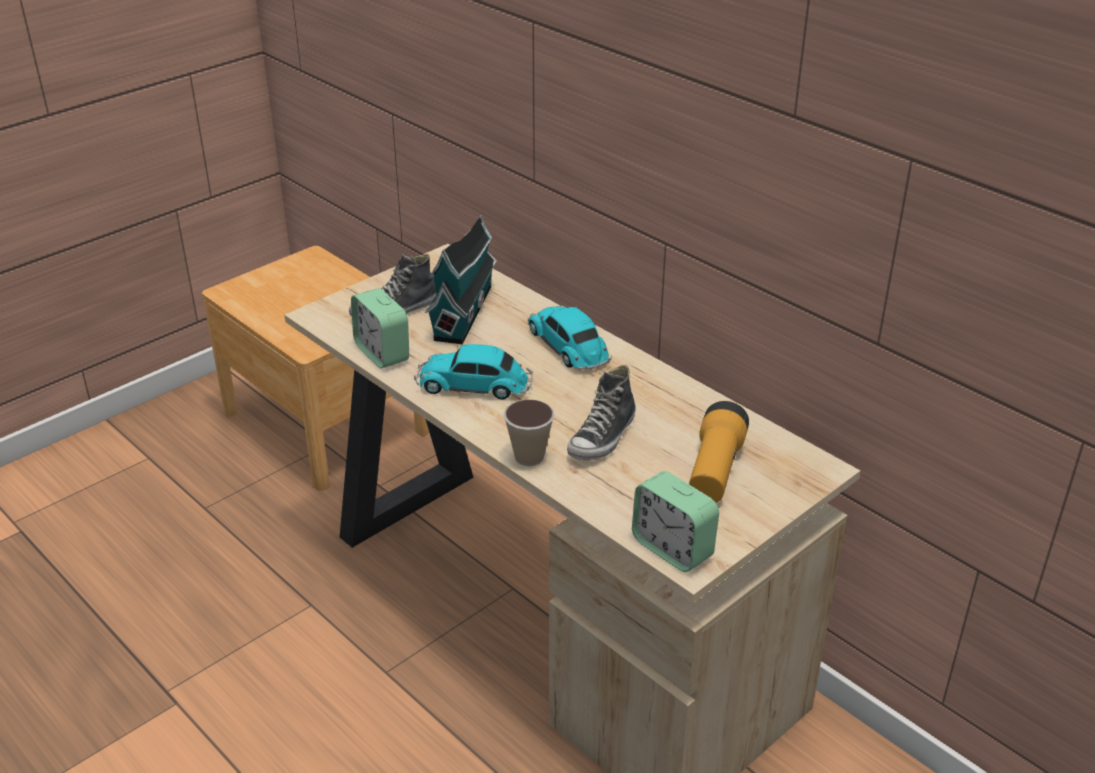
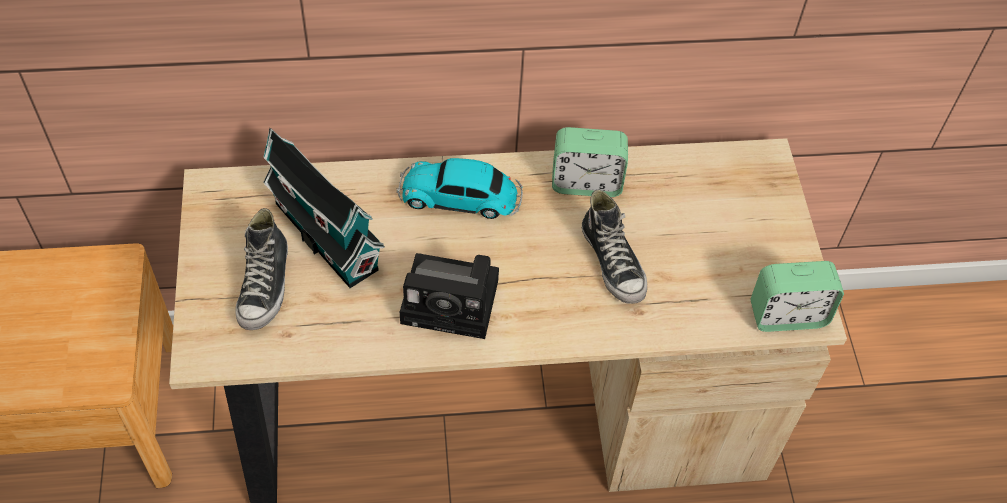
camera: 55 degrees left, 20 degrees up
alarm clock [351,288,409,368] -> alarm clock moved to [552,127,628,197]
toy car [414,344,533,400] -> camera [400,253,499,339]
cup [503,399,554,466] -> none
flashlight [689,401,749,503] -> none

